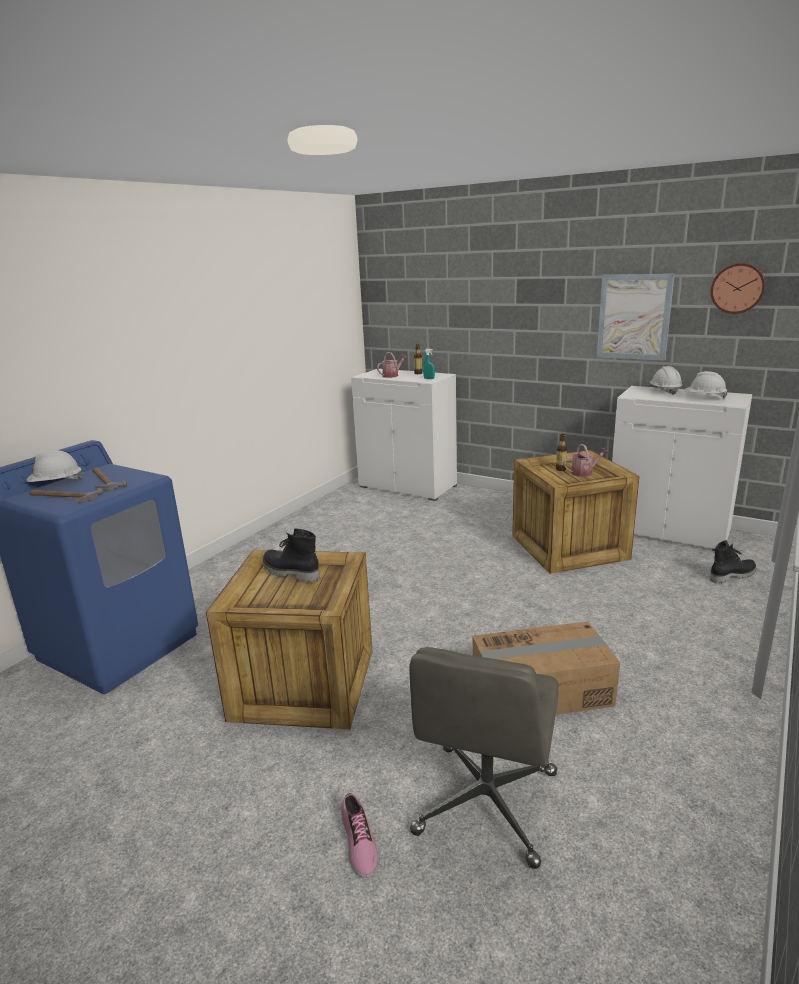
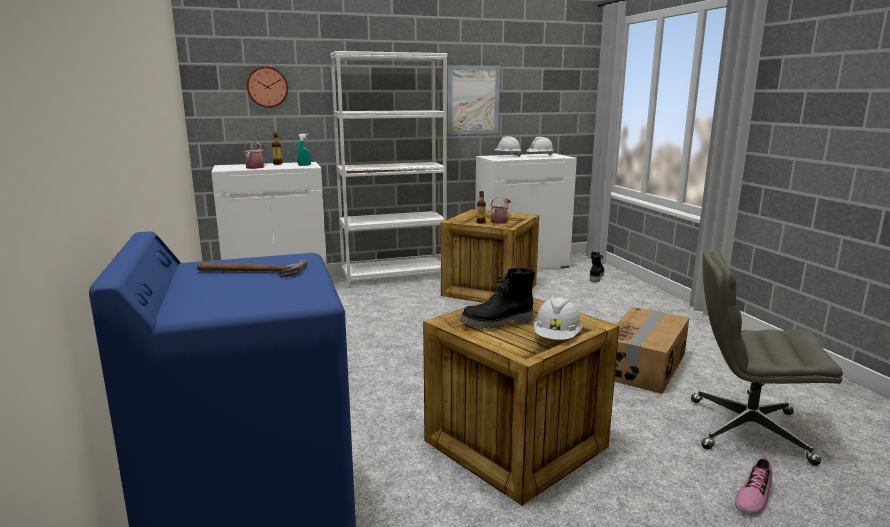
camera: 50 degrees left, 5 degrees down
white hard hat [26,450,83,482] -> white hard hat moved to [534,297,582,340]
hammer [29,488,104,503] -> none
shoe [341,793,379,878] -> shoe turned 105 degrees clockwise [735,458,773,515]
grey office chair [409,647,559,869] -> grey office chair turned 135 degrees clockwise [691,250,843,466]
wall clock [711,263,765,314] -> wall clock moved to [247,66,288,108]
none -> white bookcase [330,51,448,288]

